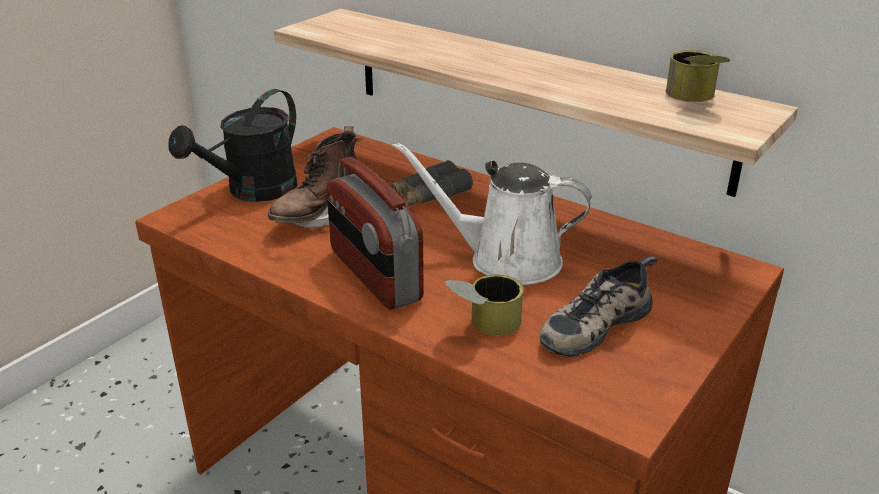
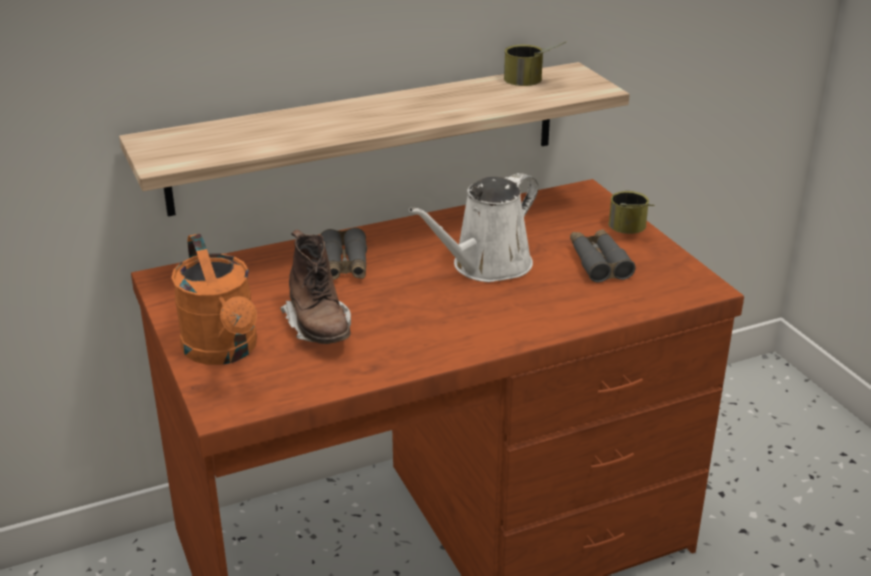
camera: 60 degrees left, 0 degrees up
black watering can [168,89,297,202] -> orange watering can [171,233,257,365]
radio [326,157,424,310] -> none
can [445,274,524,336] -> can moved to [608,191,655,234]
shoe [540,256,657,357] -> grey binoculars [570,229,636,283]

